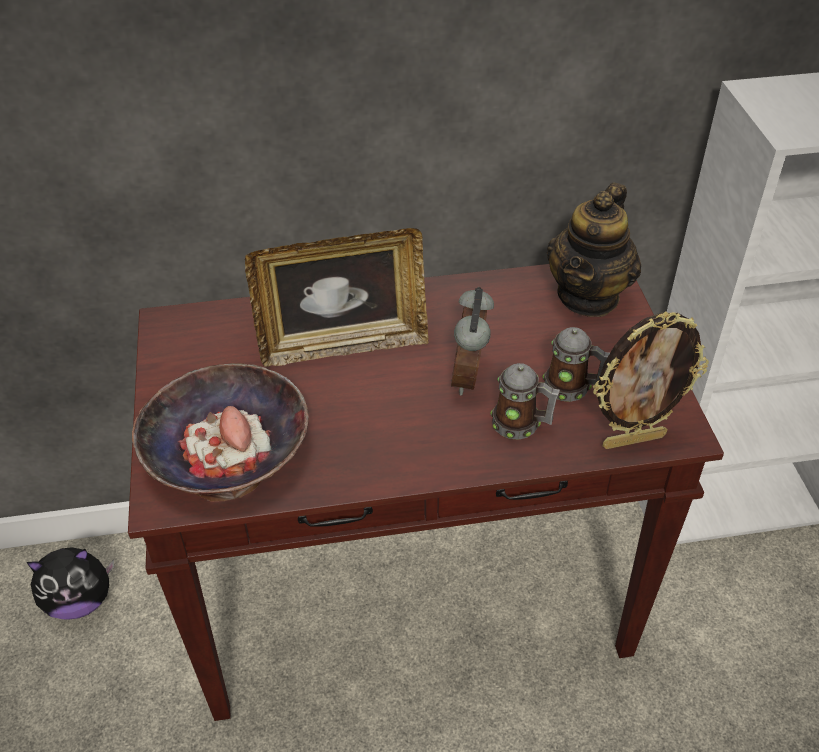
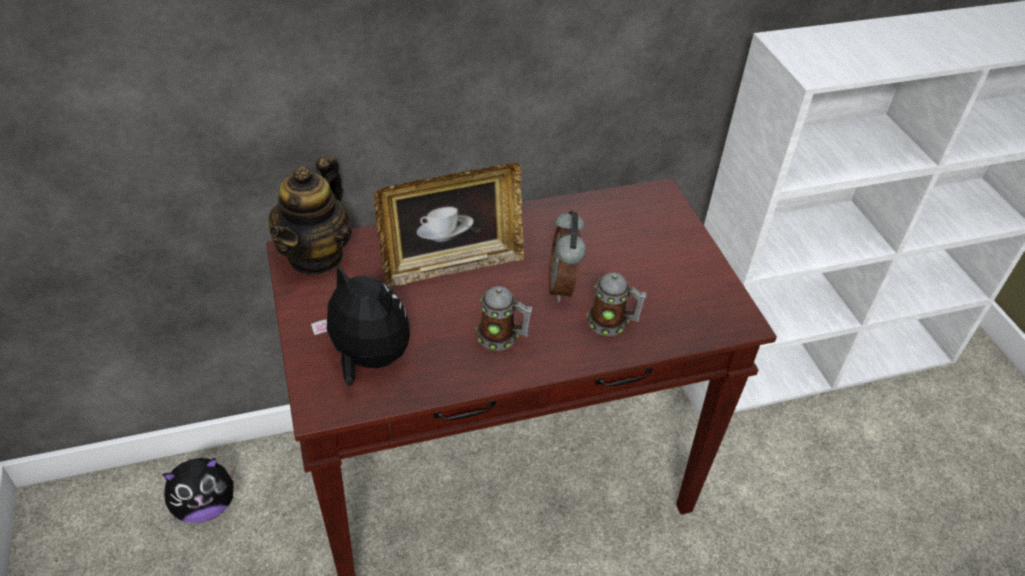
camera: 10 degrees left, 0 degrees up
bowl [132,363,309,502] -> plush toy [311,264,410,386]
mug [543,327,610,402] -> mug moved to [476,286,533,351]
teapot [547,183,641,317] -> teapot moved to [269,155,352,275]
picture frame [593,312,709,449] -> none

